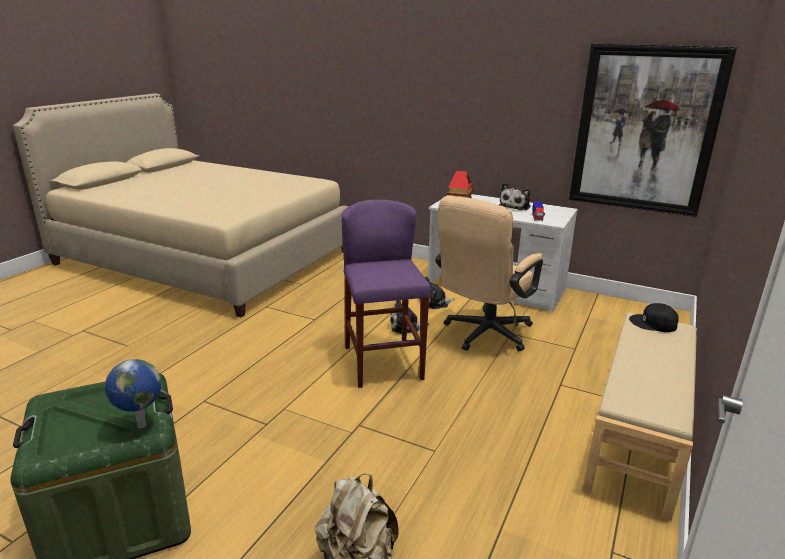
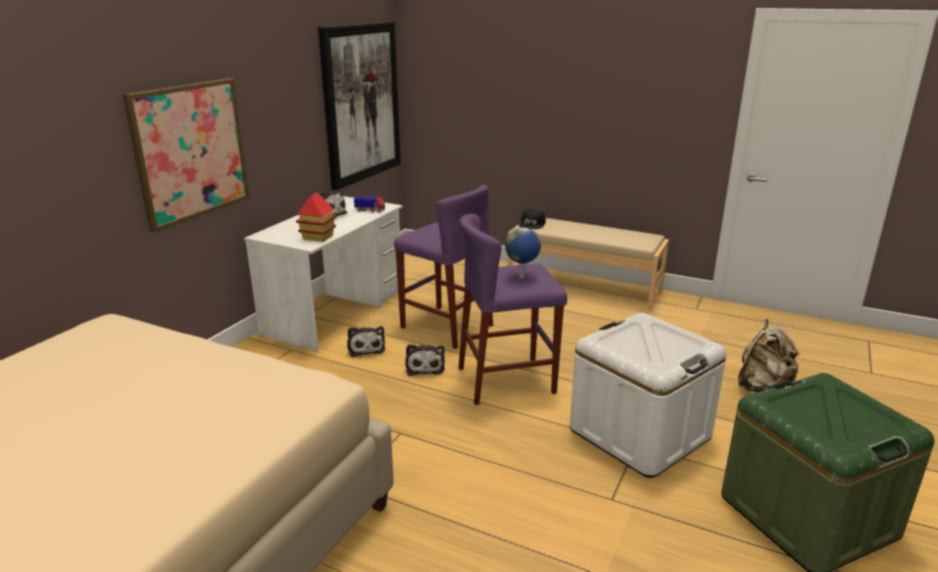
camera: 90 degrees left, 0 degrees up
globe [105,359,161,428] -> globe moved to [505,228,541,278]
beige office chair [435,196,543,351] -> purple stool [394,185,493,349]
none -> picture [122,78,250,233]
none -> white storage box [570,313,726,478]

